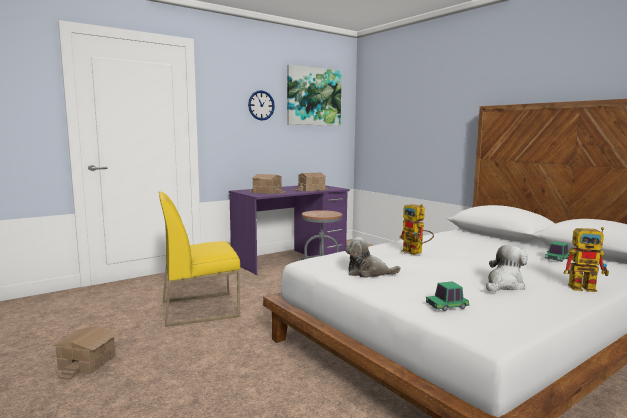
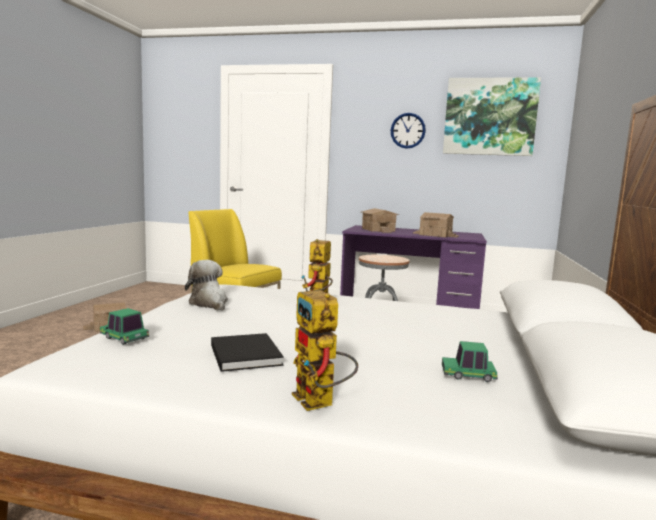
camera: 50 degrees right, 0 degrees up
plush toy [486,245,527,292] -> black book [211,333,284,372]

